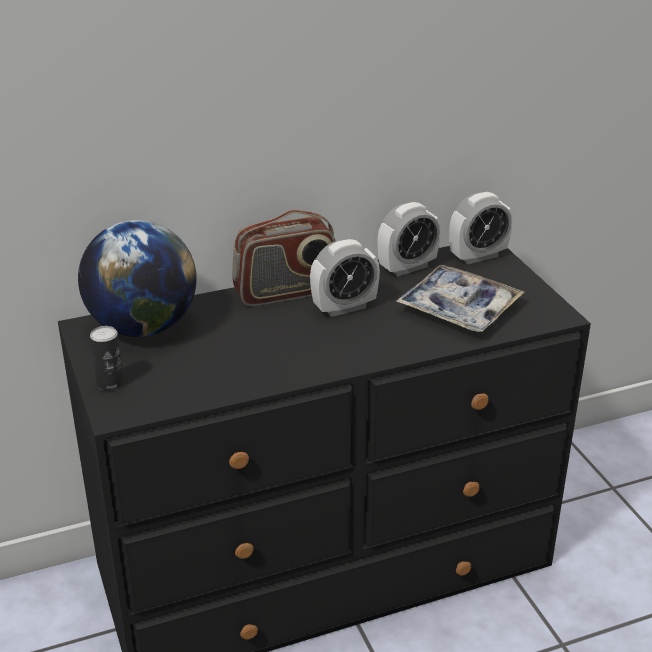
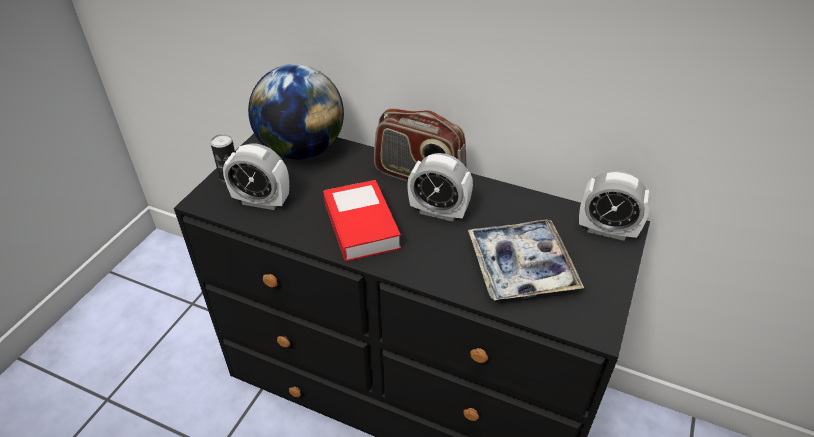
camera: 45 degrees right, 10 degrees up
alarm clock [378,202,441,276] -> alarm clock moved to [223,143,289,210]
none -> book [324,180,401,261]

